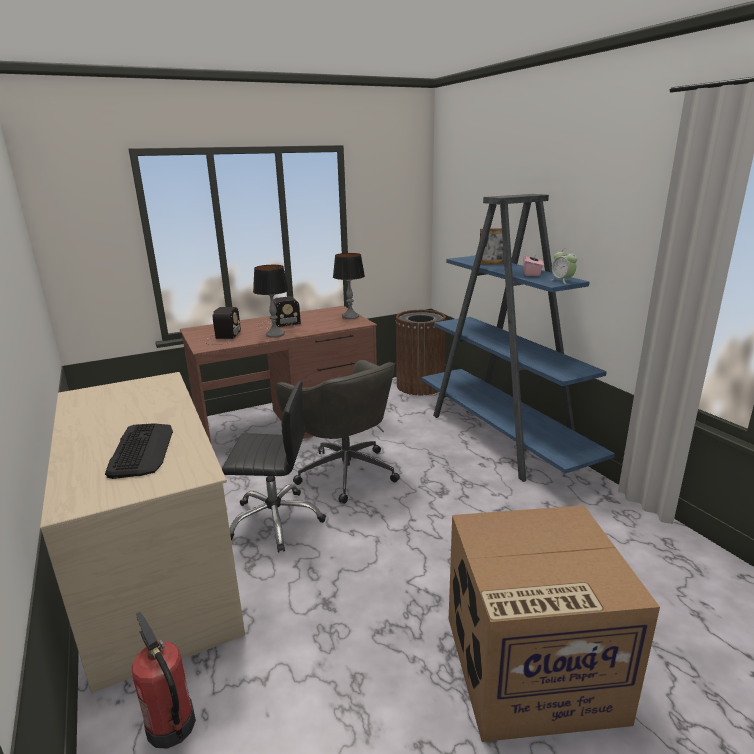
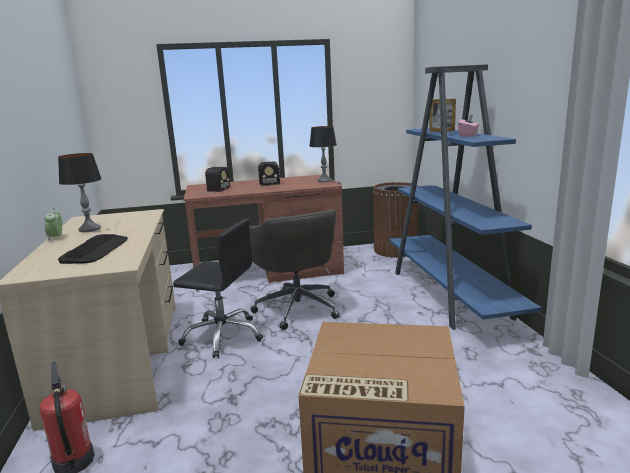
camera: 15 degrees right, 5 degrees down
table lamp [253,265,289,338] -> table lamp moved to [58,153,102,232]
alarm clock [551,248,577,284] -> alarm clock moved to [45,208,62,242]

